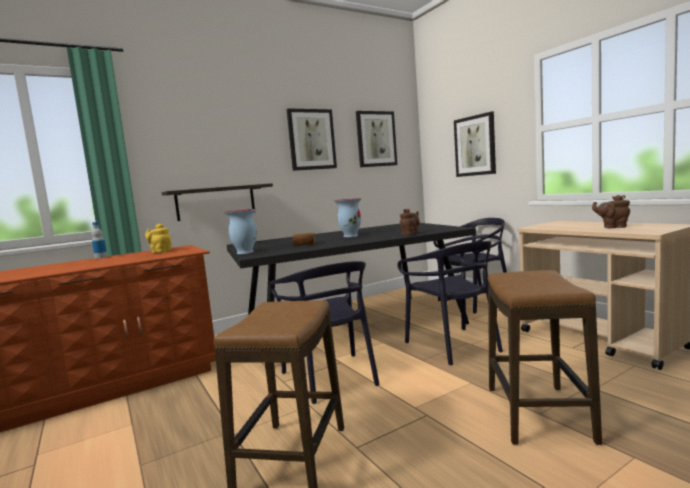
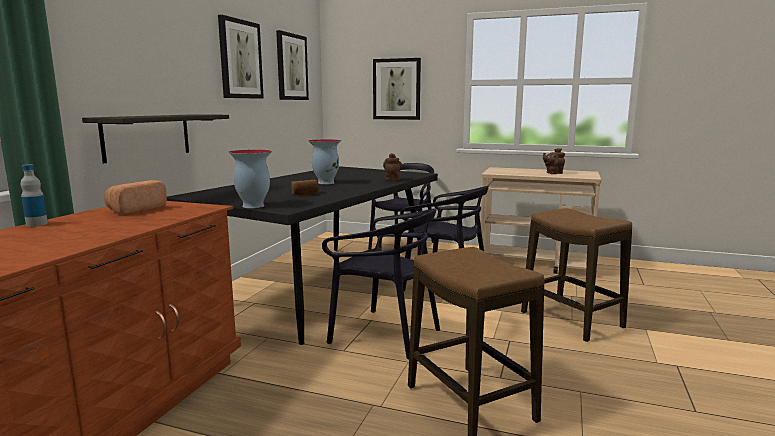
camera: 40 degrees left, 5 degrees up
yellow teapot [145,224,172,253] -> bread [104,180,167,215]

